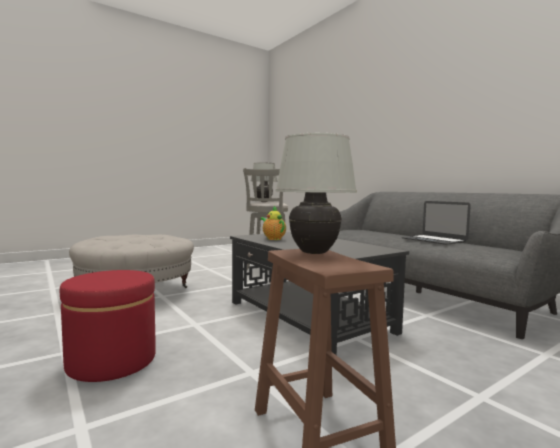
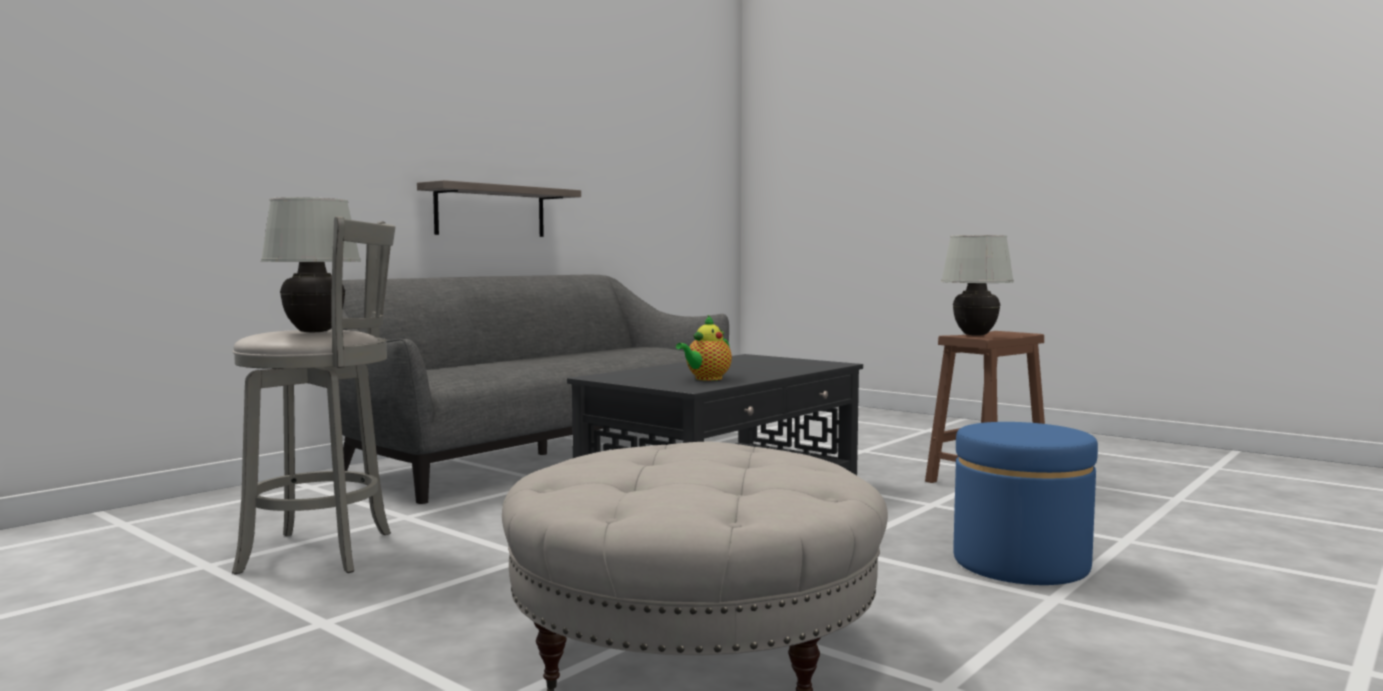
camera: 105 degrees left, 0 degrees up
red ottoman [60,270,156,382] -> blue ottoman [953,422,1098,585]
laptop [402,201,471,245] -> none
none -> shelf [417,180,581,237]

